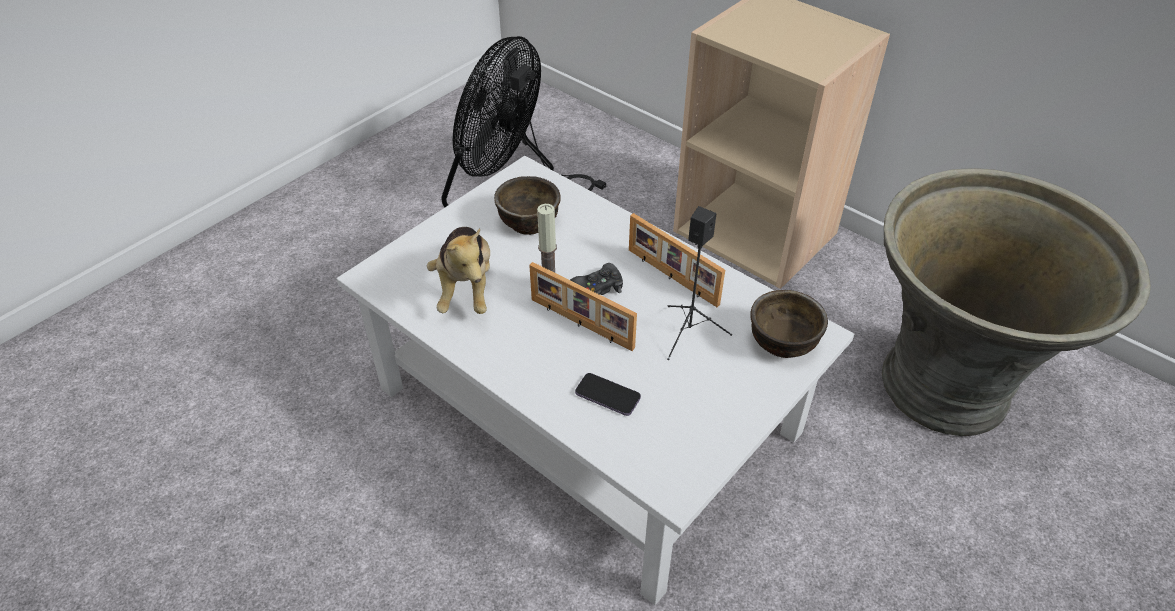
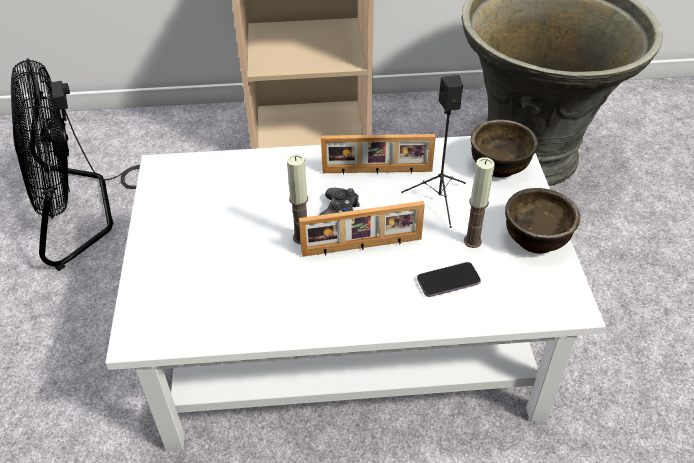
camera: 45 degrees left, 0 degrees up
plush toy [427,227,490,314] -> none
brown bowl [494,176,561,235] -> brown bowl moved to [505,188,580,253]
none -> candle [464,157,495,248]

